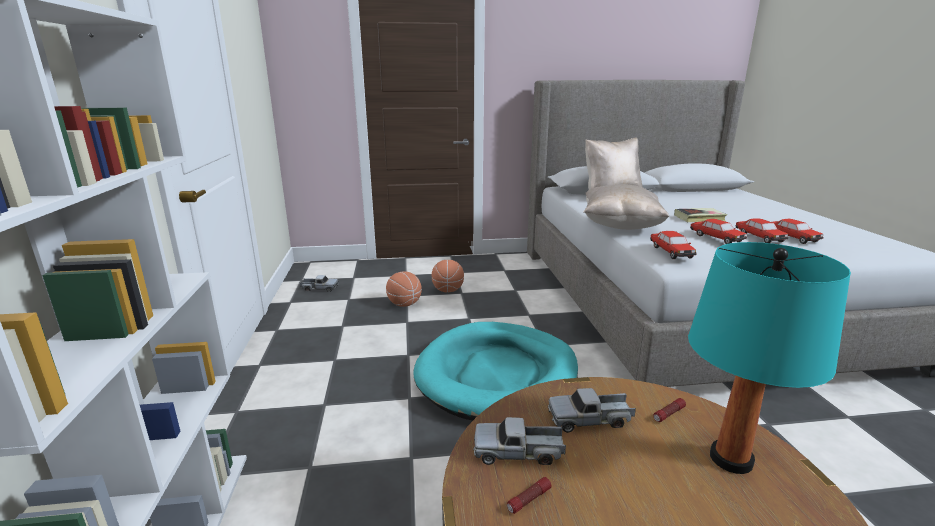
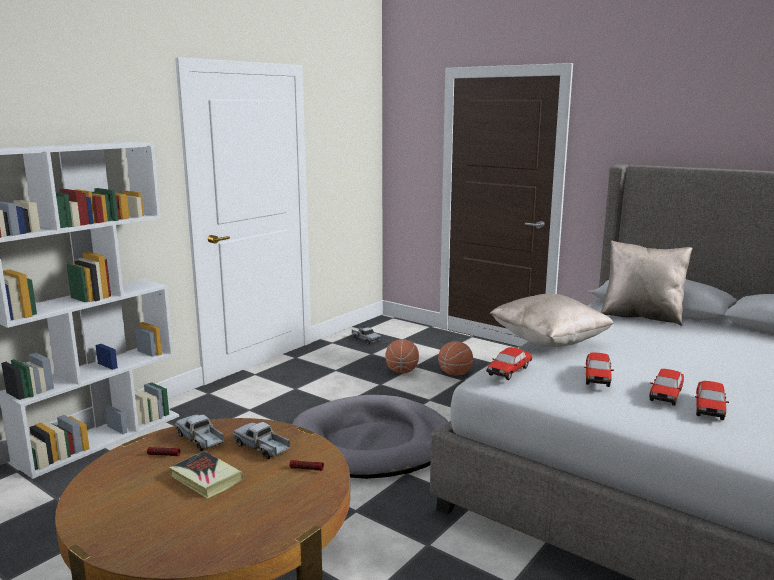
camera: 45 degrees right, 5 degrees down
turquoise dog bed [413,322,578,421] -> grey dog bed [292,395,448,479]
book [674,208,727,222] -> book moved to [169,451,243,499]
turquoise table lamp [688,242,851,474] -> none

